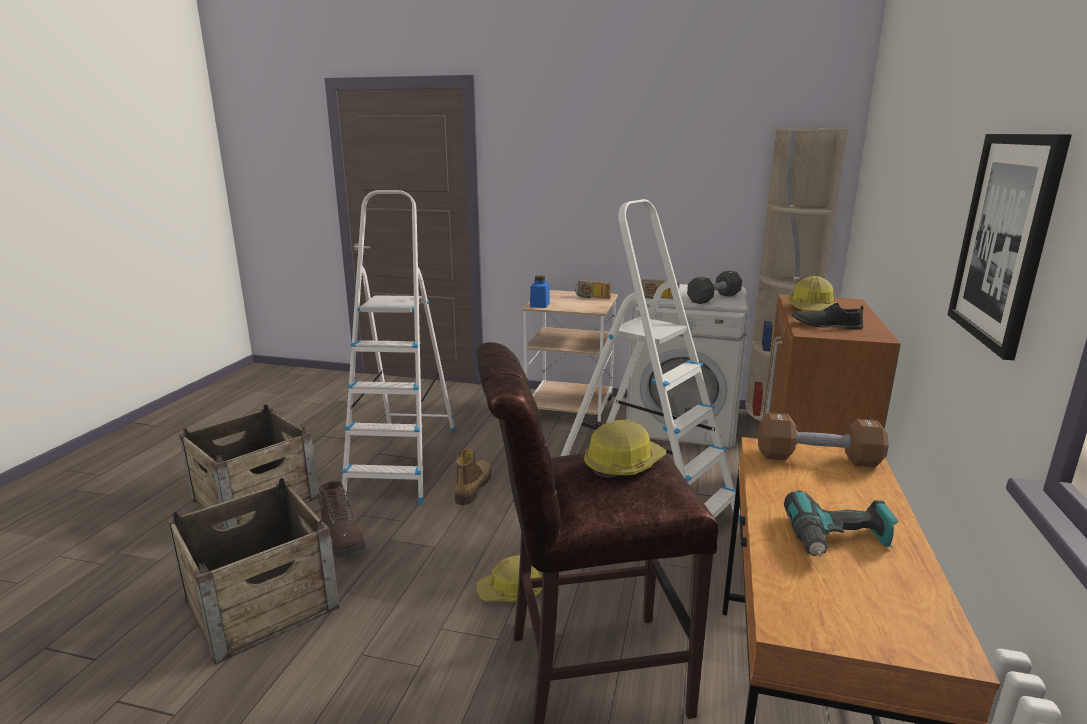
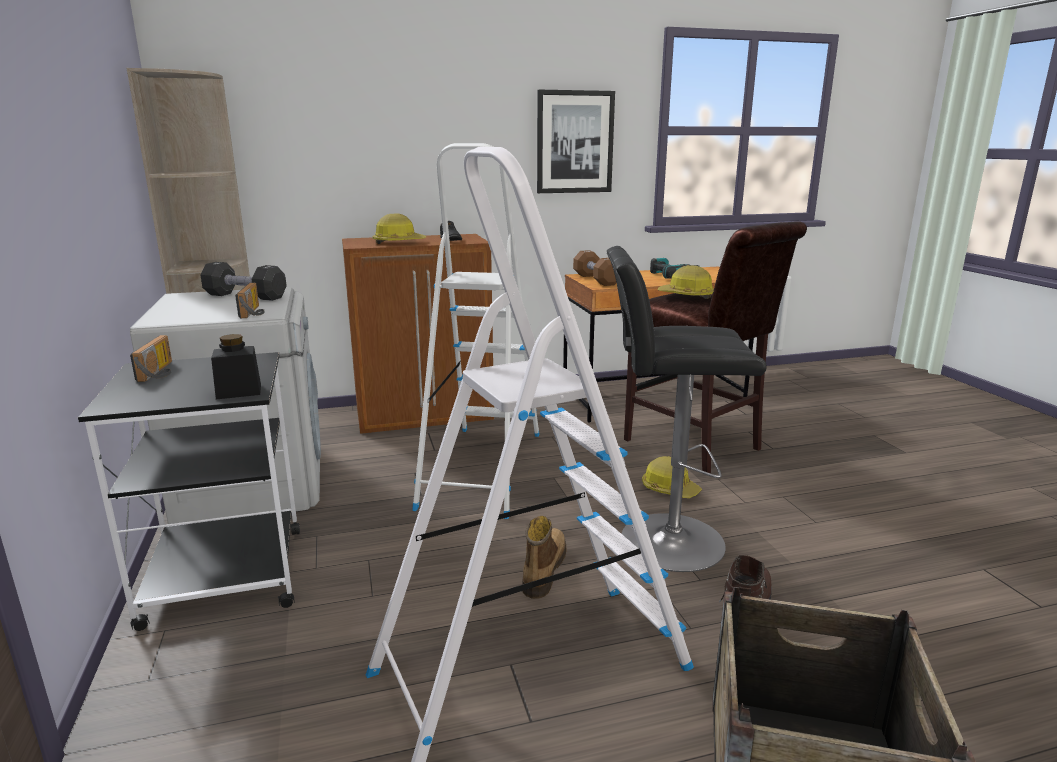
camera: 120 degrees left, 0 degrees up
crate [167,478,340,665] -> none
boot [455,449,492,505] -> boot turned 120 degrees clockwise [522,516,566,599]
beige cart [521,290,618,427] -> black cart [78,352,300,631]
blue jar [530,276,550,308] -> black jar [211,334,261,400]
none -> black stool [607,246,767,572]

